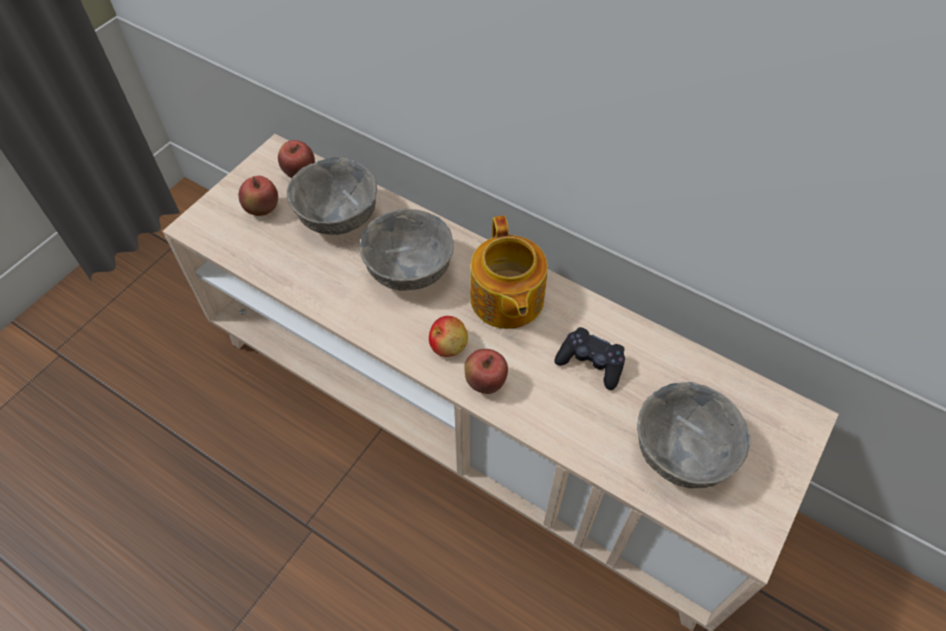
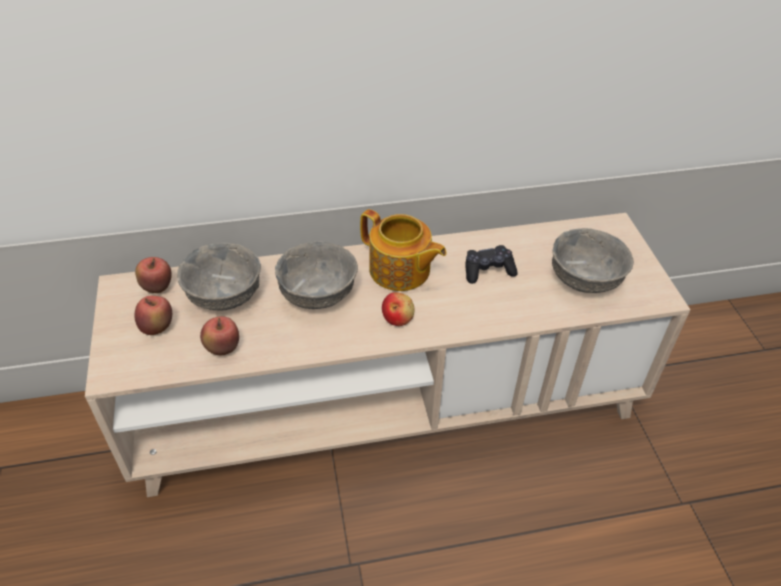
camera: 45 degrees left, 10 degrees down
apple [464,349,508,394] -> apple moved to [200,316,239,355]

